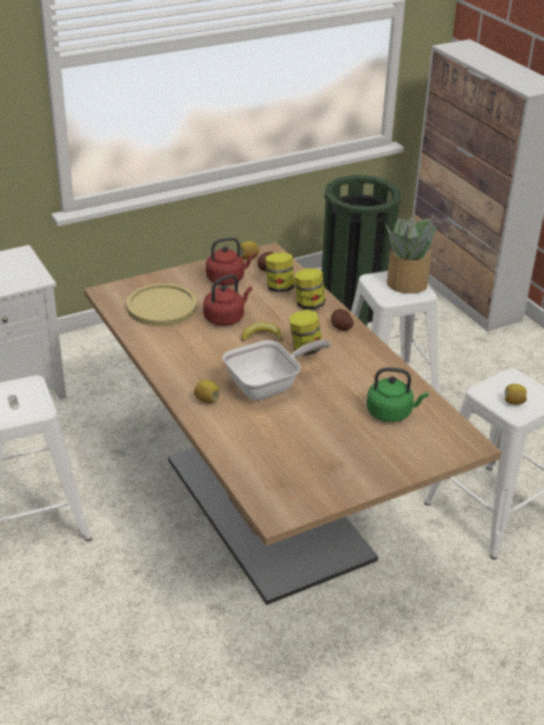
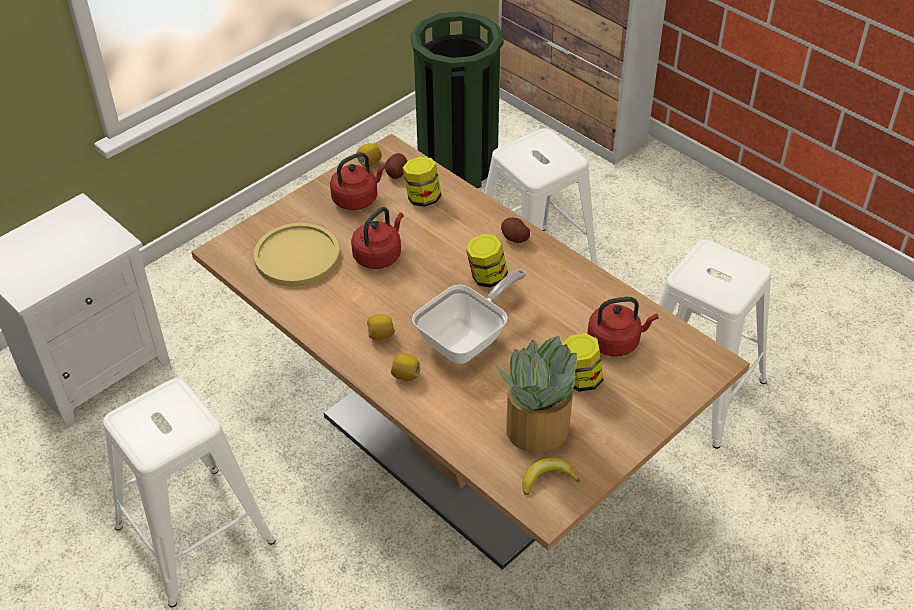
camera: 15 degrees left, 10 degrees up
banana [241,322,283,342] -> banana moved to [522,457,580,495]
jar [294,268,325,309] -> jar moved to [561,333,603,392]
green kettle [367,367,428,422] -> red kettle [587,297,658,357]
potted plant [385,217,437,294] -> potted plant moved to [496,336,577,453]
lemon [505,384,527,405] -> lemon moved to [367,314,395,340]

